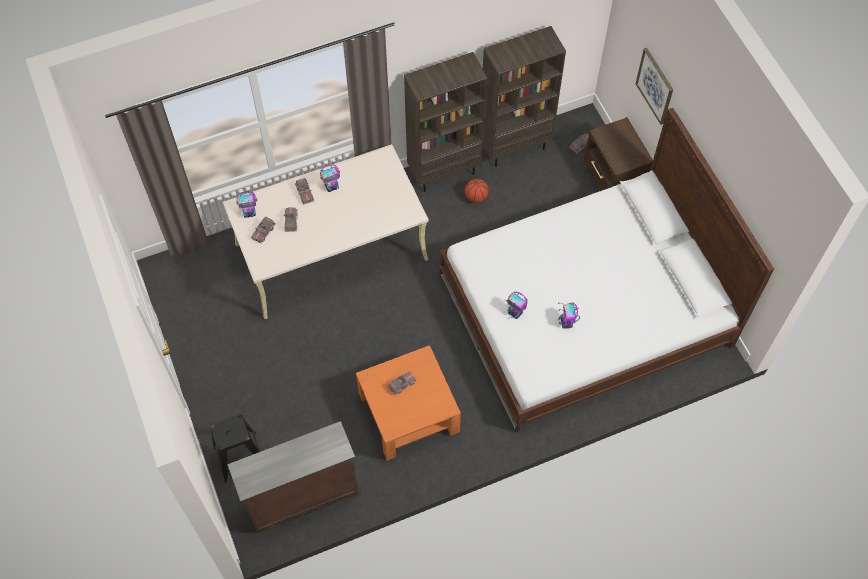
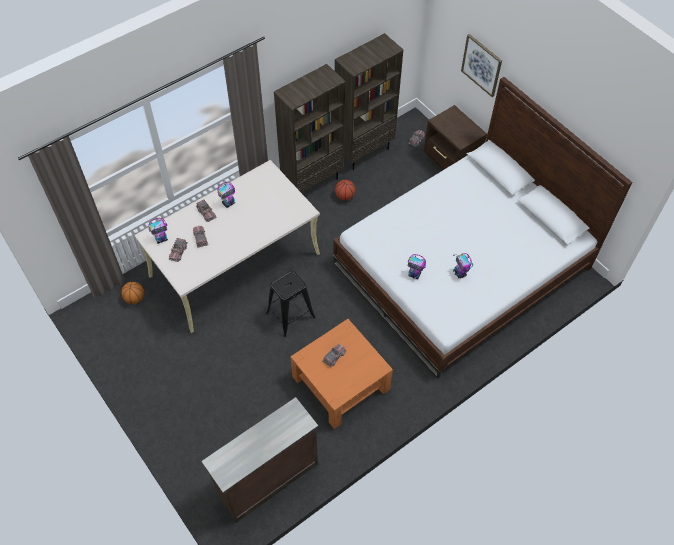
camera: 15 degrees left, 5 degrees down
black stool [210,414,260,483] -> black stool moved to [266,271,316,337]
none -> basketball [121,282,144,304]

